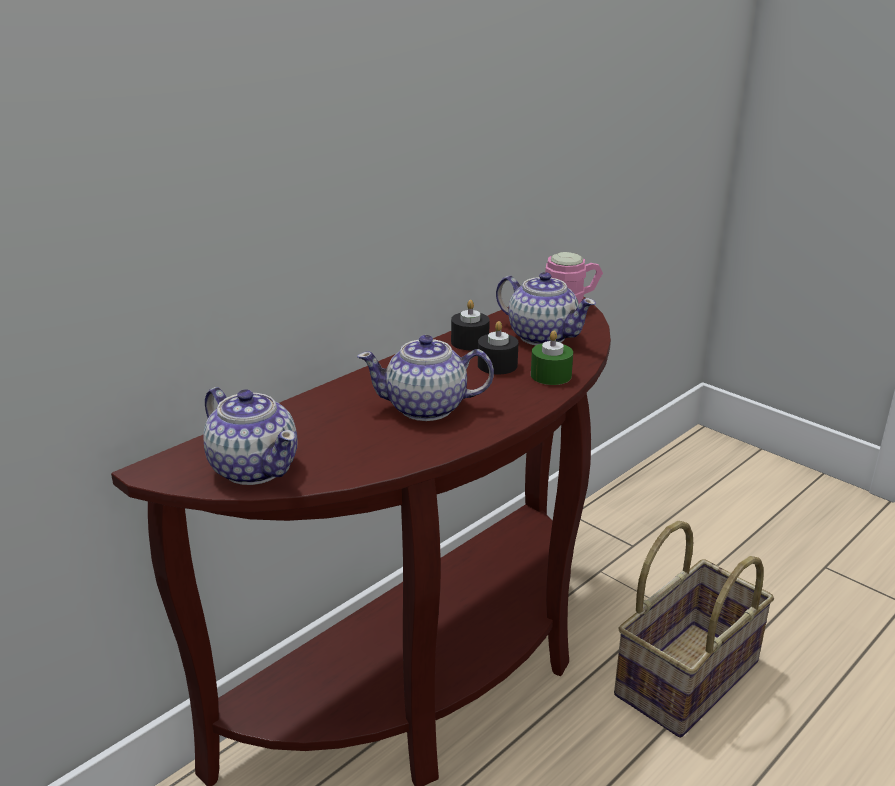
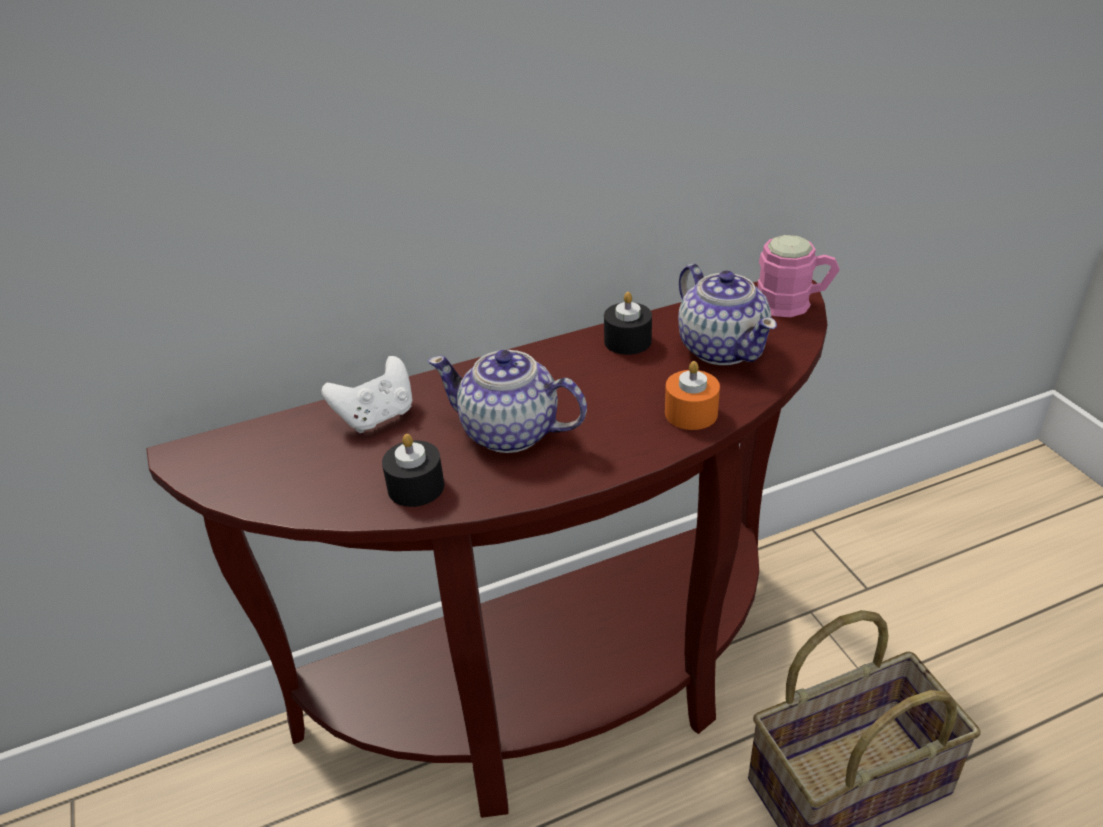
camera: 25 degrees right, 10 degrees up
teapot [203,387,298,485] -> none
black candle [478,321,519,374] -> black candle moved to [382,434,444,507]
green candle [531,331,573,385] -> orange candle [665,361,720,430]
none -> white game controller [322,356,412,433]

